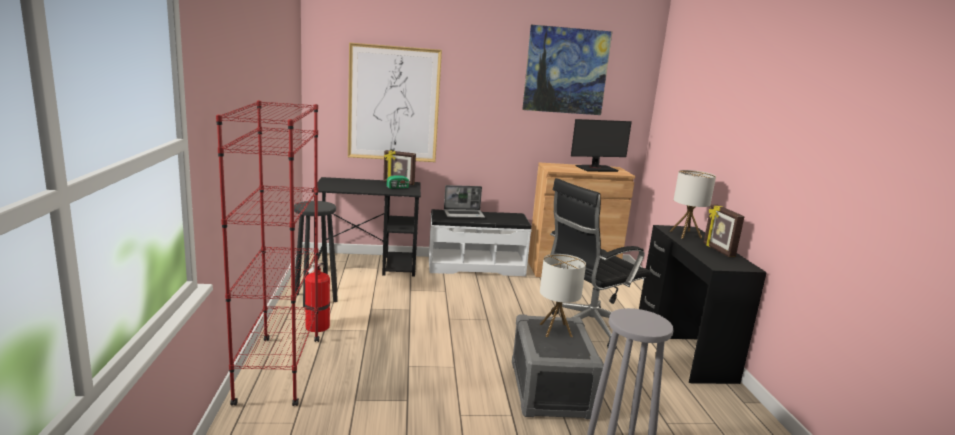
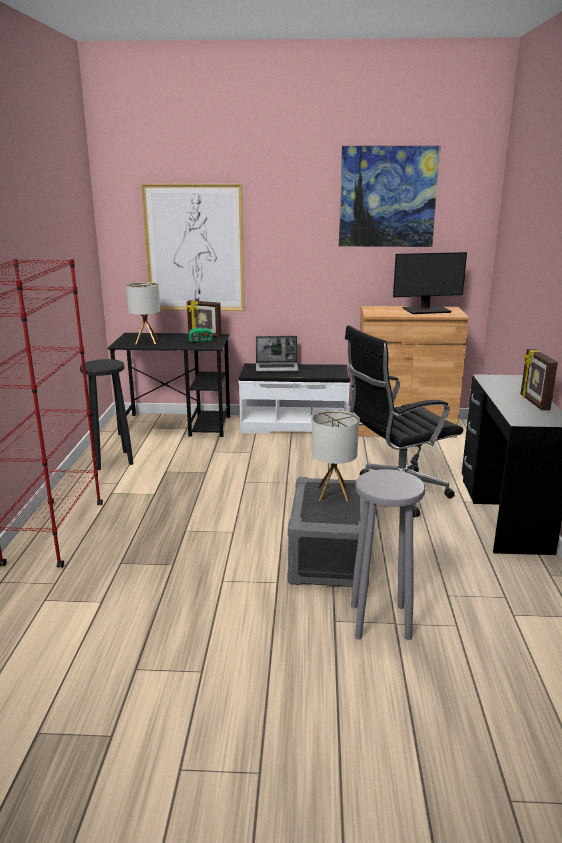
camera: 10 degrees right, 5 degrees up
fire extinguisher [305,263,330,332] -> none
table lamp [670,170,716,239] -> table lamp moved to [126,282,160,344]

